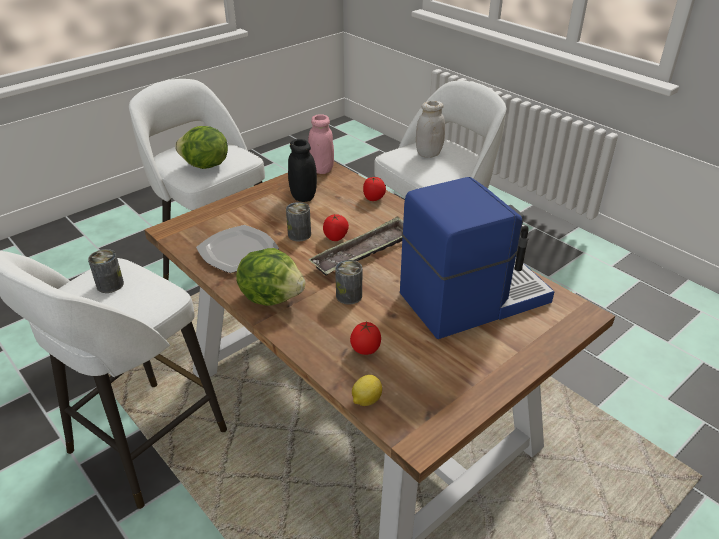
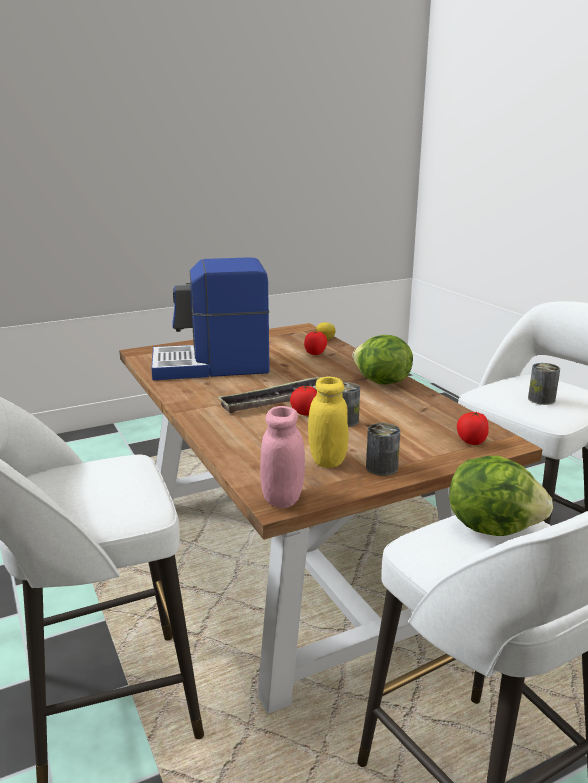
camera: 165 degrees left, 15 degrees down
plate [196,225,279,273] -> none
black jar [288,139,317,202] -> yellow jar [308,377,348,468]
can [335,260,362,305] -> can moved to [366,423,400,476]
tomato [363,177,386,201] -> tomato moved to [457,411,489,445]
white jar [416,101,445,158] -> none

